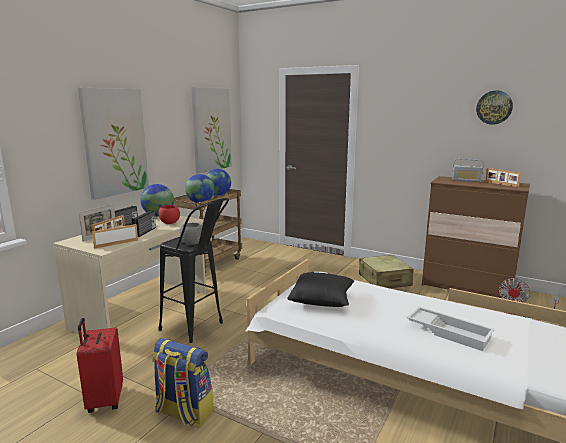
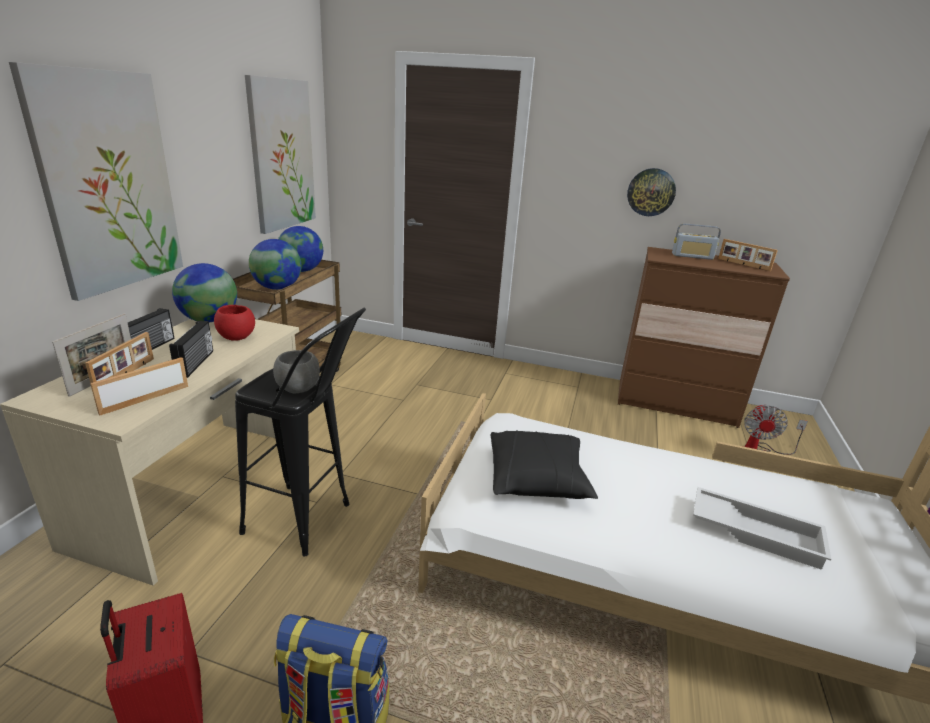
camera: 15 degrees left, 10 degrees up
beige suitcase [359,255,414,288] -> none
wall clock [476,91,513,125] -> wall clock moved to [627,168,676,216]

